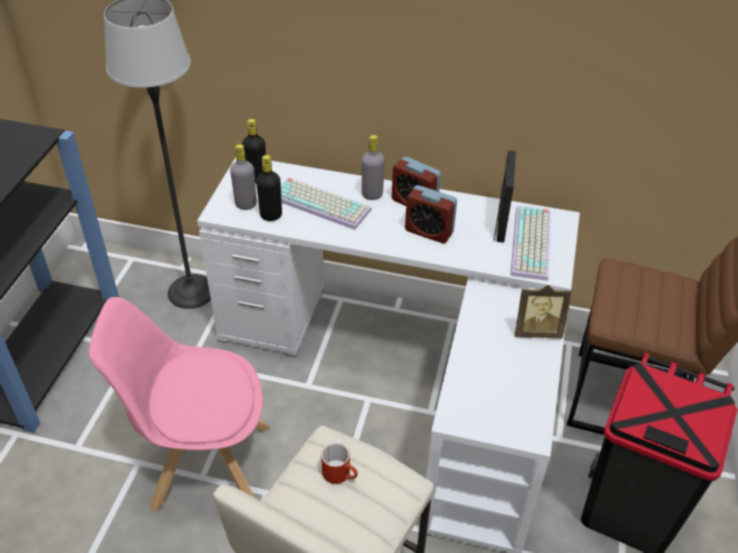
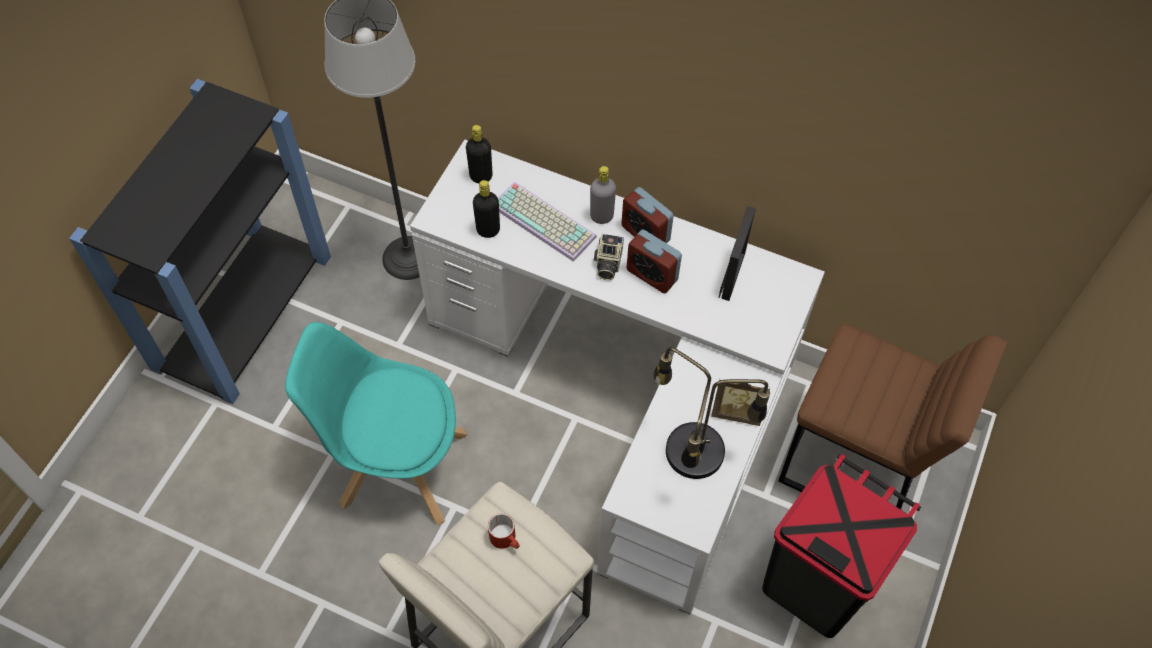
camera: 10 degrees right, 15 degrees up
pink chair [89,297,269,512] -> turquoise chair [285,322,468,526]
grey bottle [230,144,257,210] -> none
keyboard [510,206,551,281] -> none
none -> camera [594,234,624,280]
none -> table lamp [654,347,770,479]

